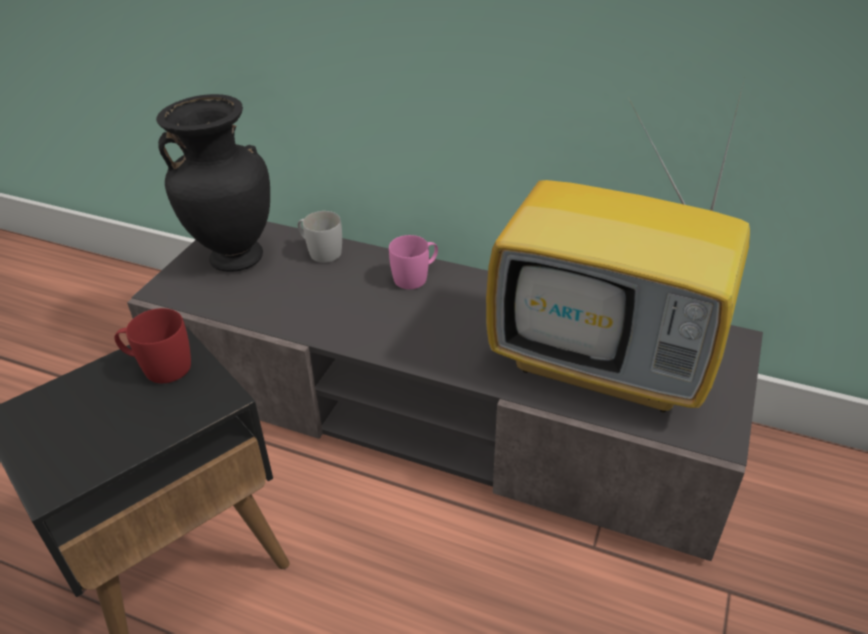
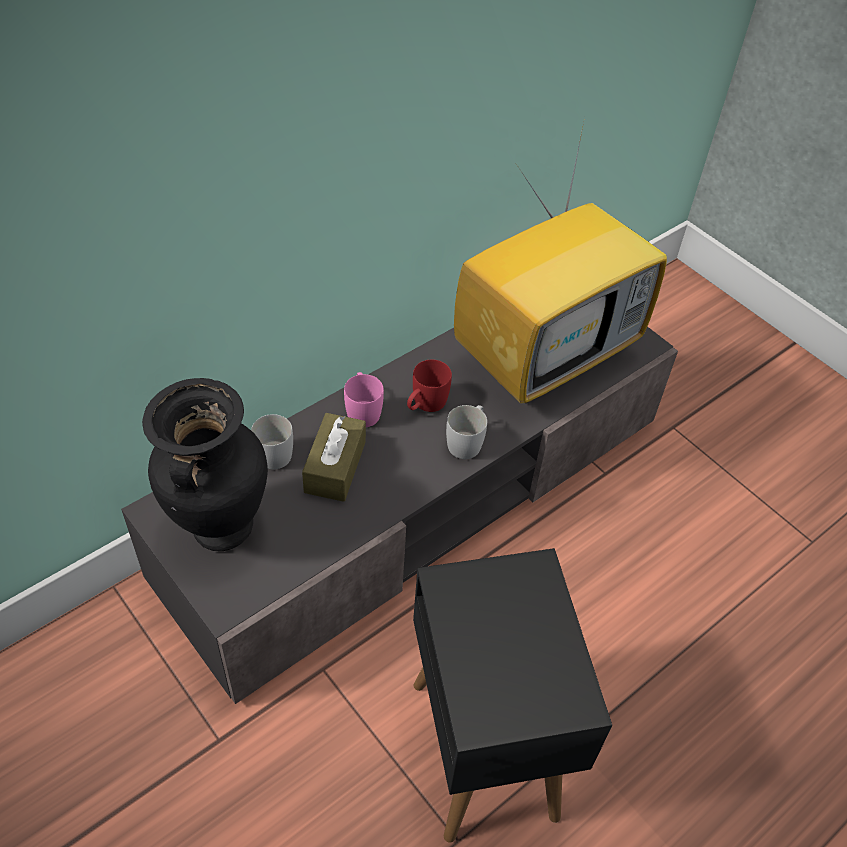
camera: 65 degrees left, 10 degrees up
red mug [115,308,191,383] -> red mug moved to [407,360,452,412]
none -> brown tissue box [302,413,366,502]
none -> white mug [446,405,487,459]

